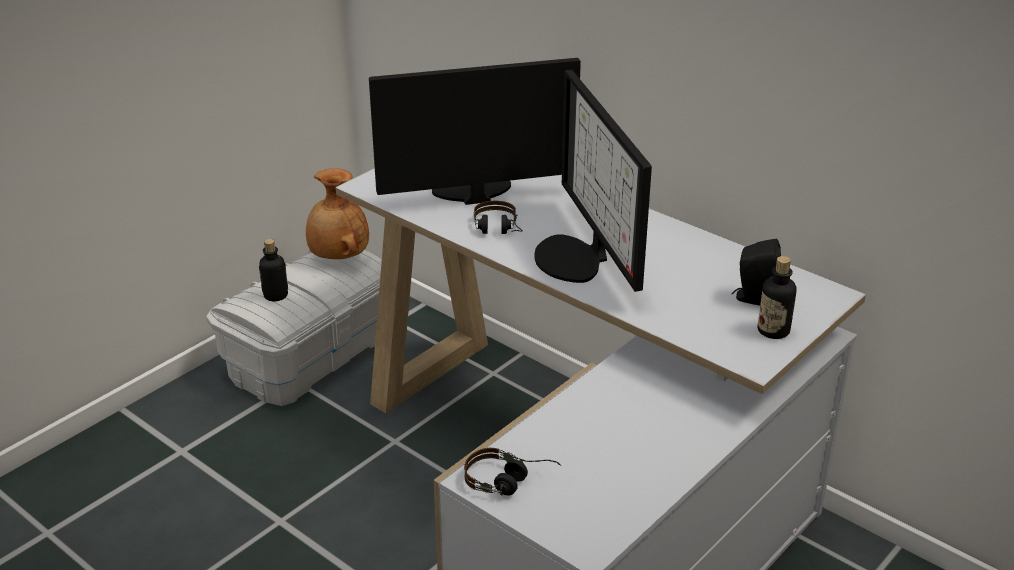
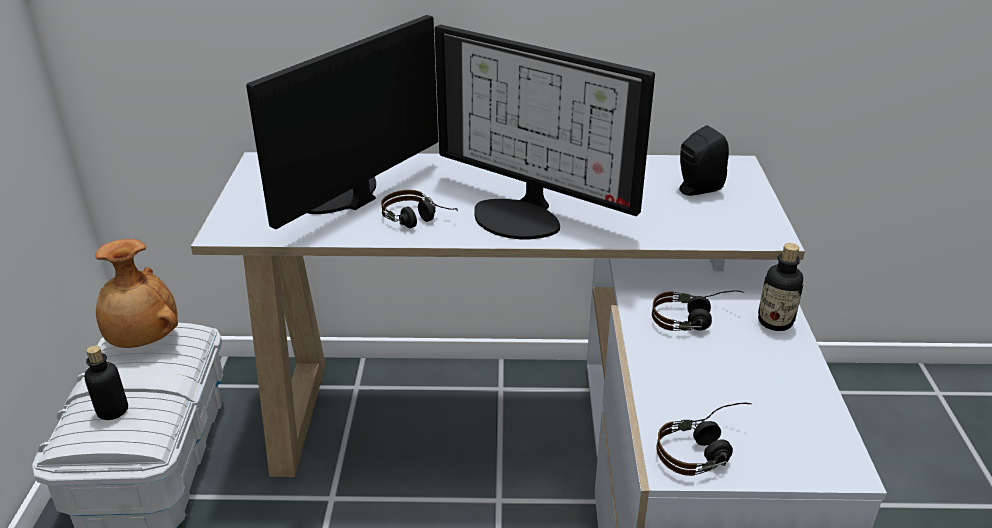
camera: 40 degrees left, 0 degrees up
bottle [758,256,797,339] -> bottle moved to [758,243,803,331]
none -> headphones [652,290,744,331]

